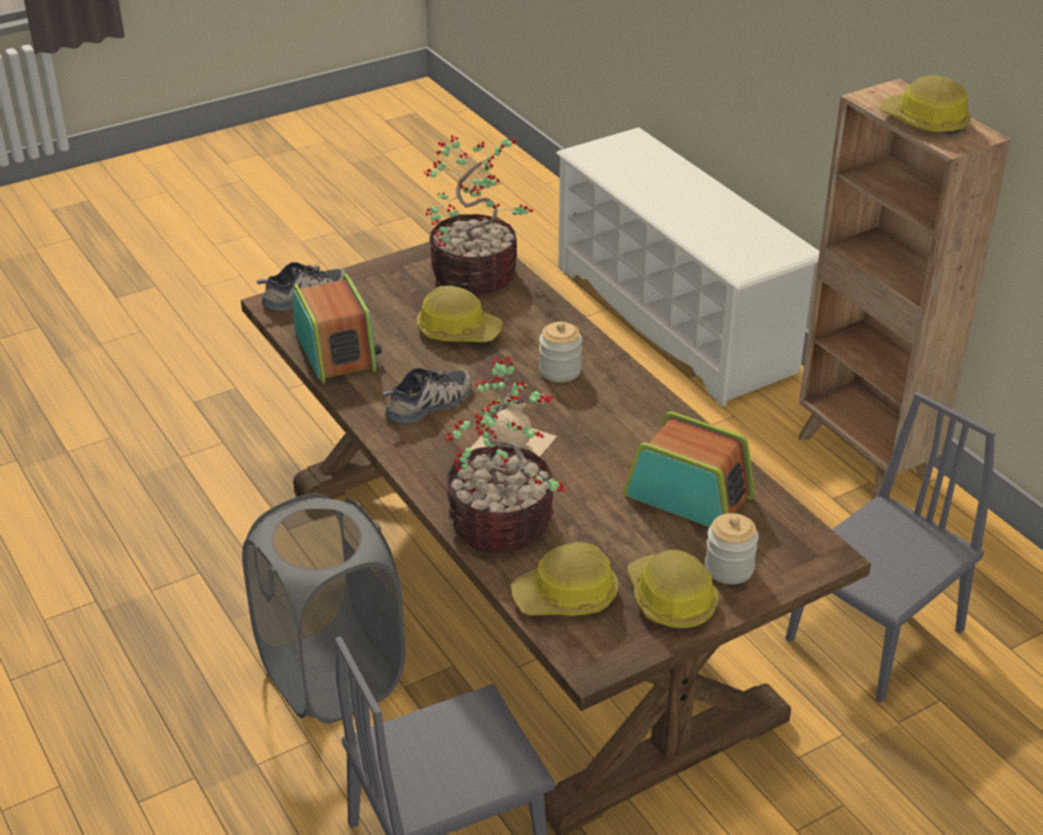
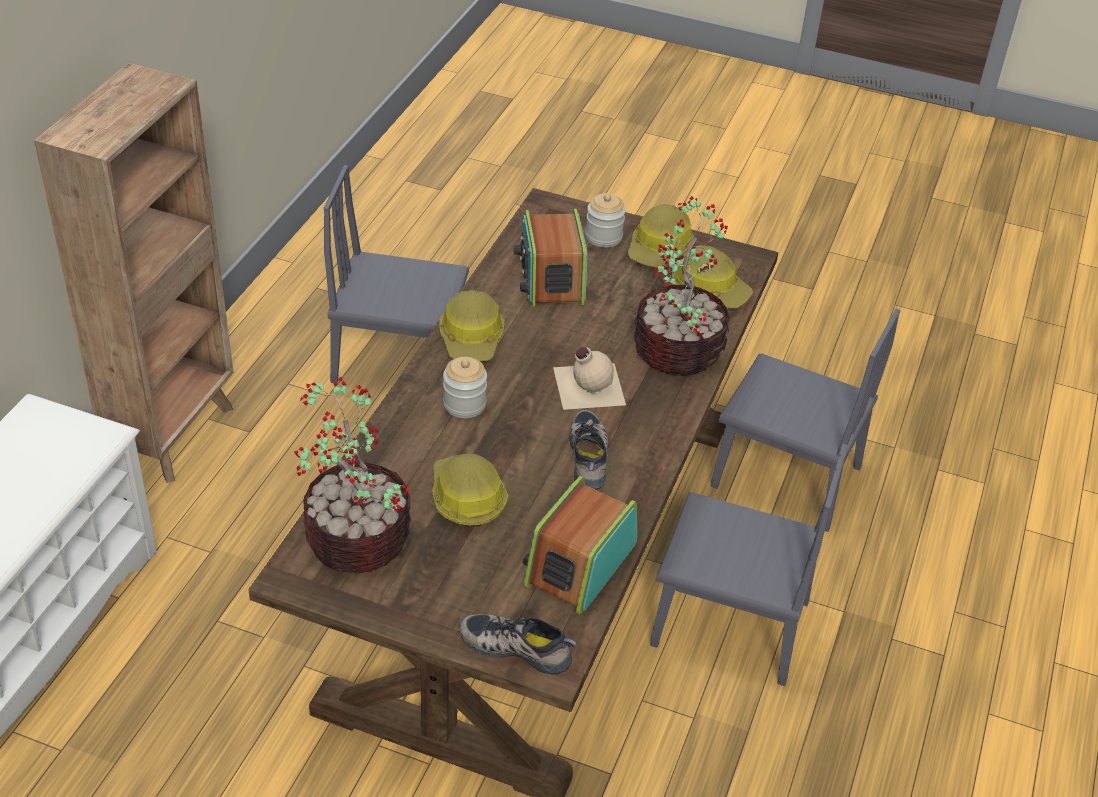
camera: 130 degrees left, 5 degrees up
grey laundry basket [242,493,405,723] -> grey chair [650,444,848,686]
shoe [382,368,472,425] -> shoe turned 75 degrees clockwise [569,409,608,489]
hard hat [879,75,971,135] -> hard hat moved to [439,290,504,361]

